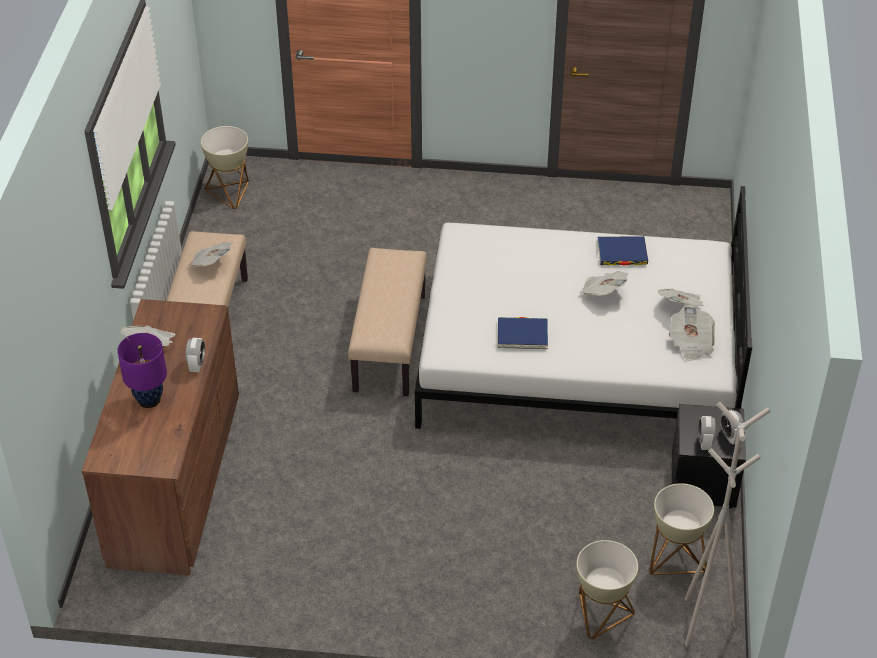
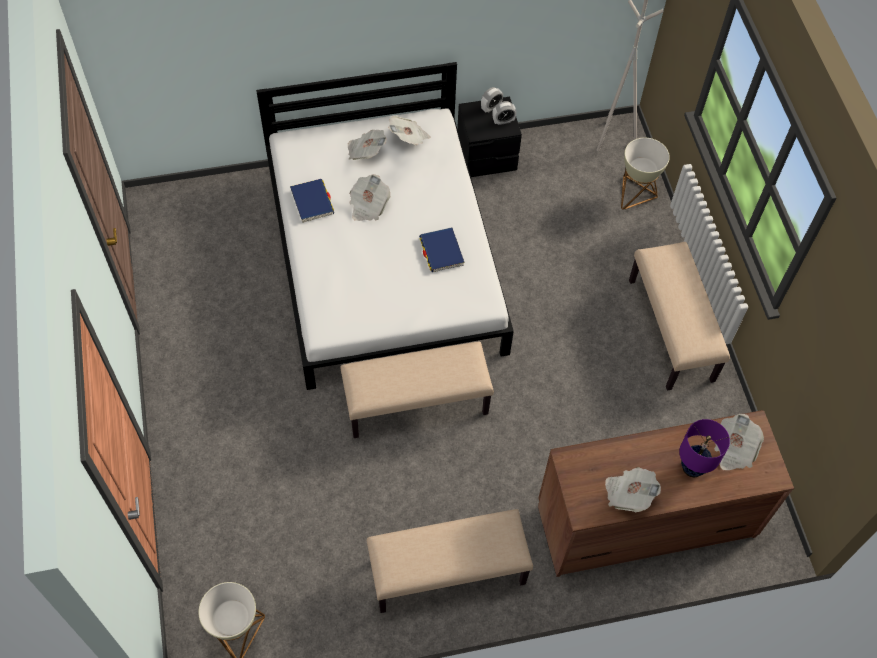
camera: 110 degrees left, 15 degrees up
alarm clock [186,338,205,372] -> none
newspaper [189,242,233,267] -> newspaper moved to [714,414,764,470]
planter [649,483,714,575] -> none
none -> beige bench [629,242,730,391]

